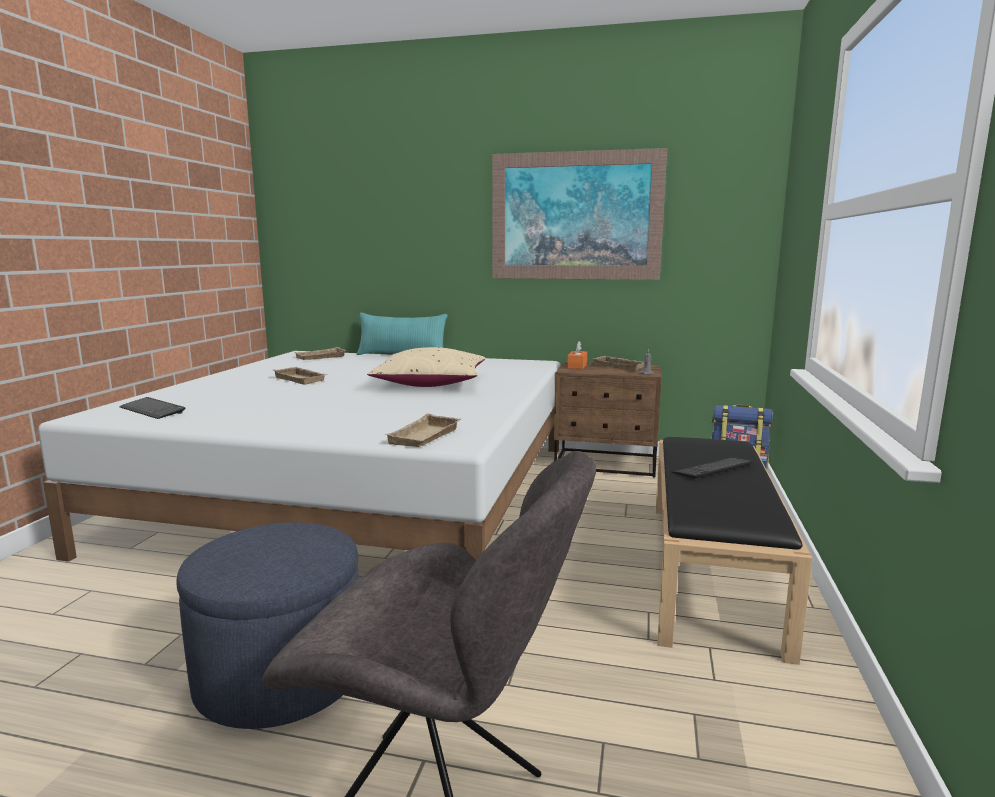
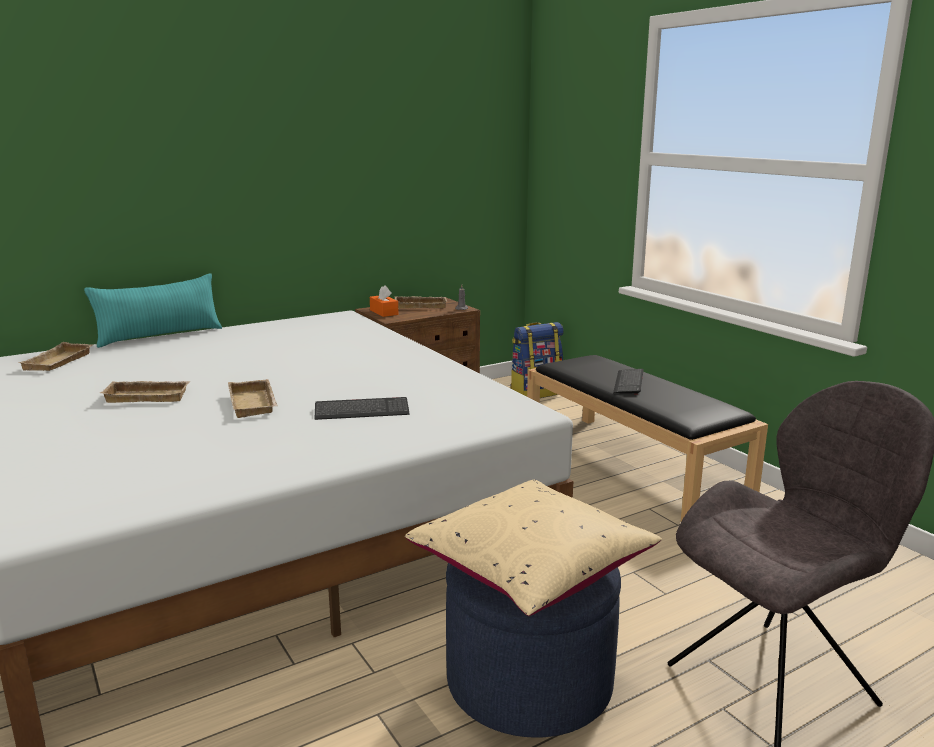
camera: 45 degrees left, 5 degrees up
keyboard [119,397,186,419] -> keyboard moved to [315,397,410,420]
beige pillow [367,347,485,387] -> beige pillow moved to [405,480,662,616]
beige tray [384,413,461,447] -> beige tray moved to [228,379,278,418]
picture [492,148,667,280] -> none

